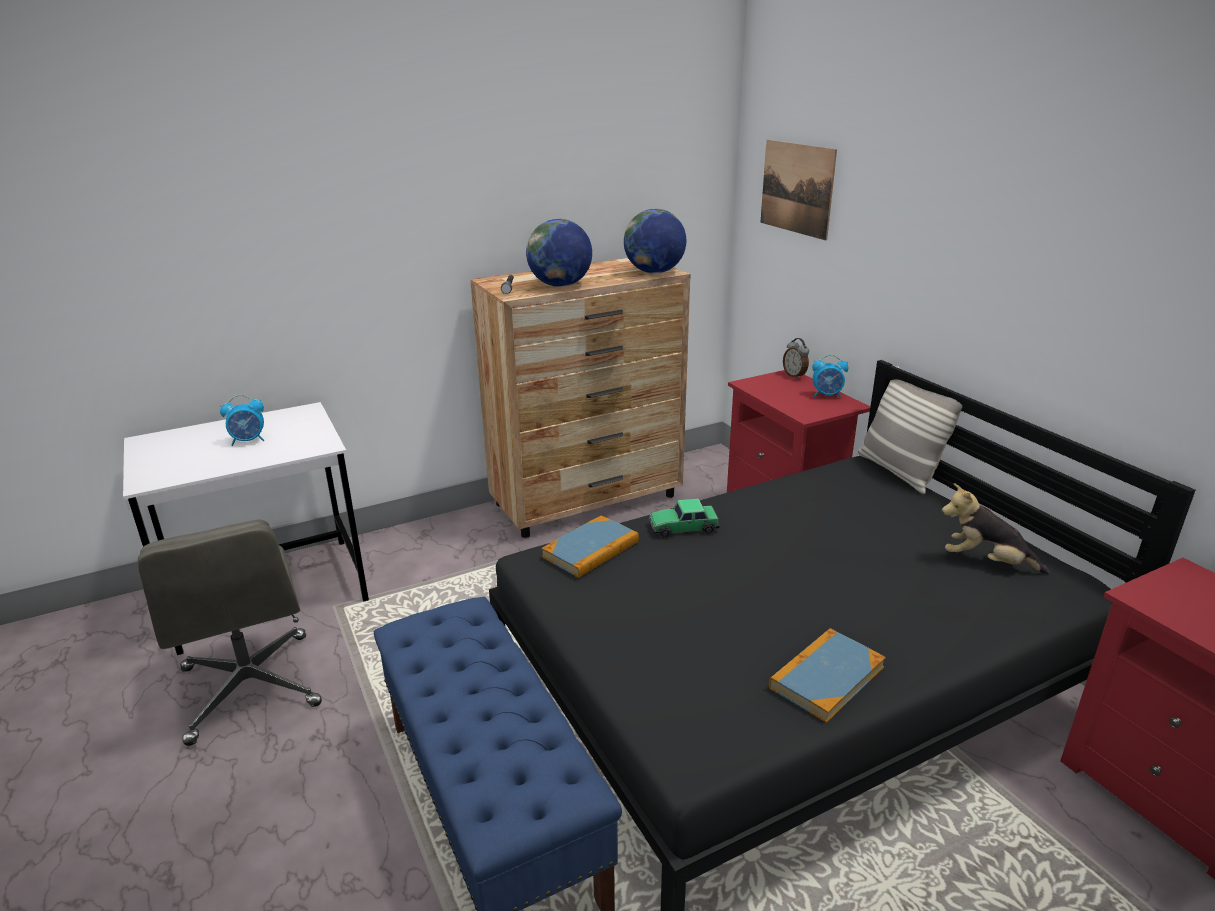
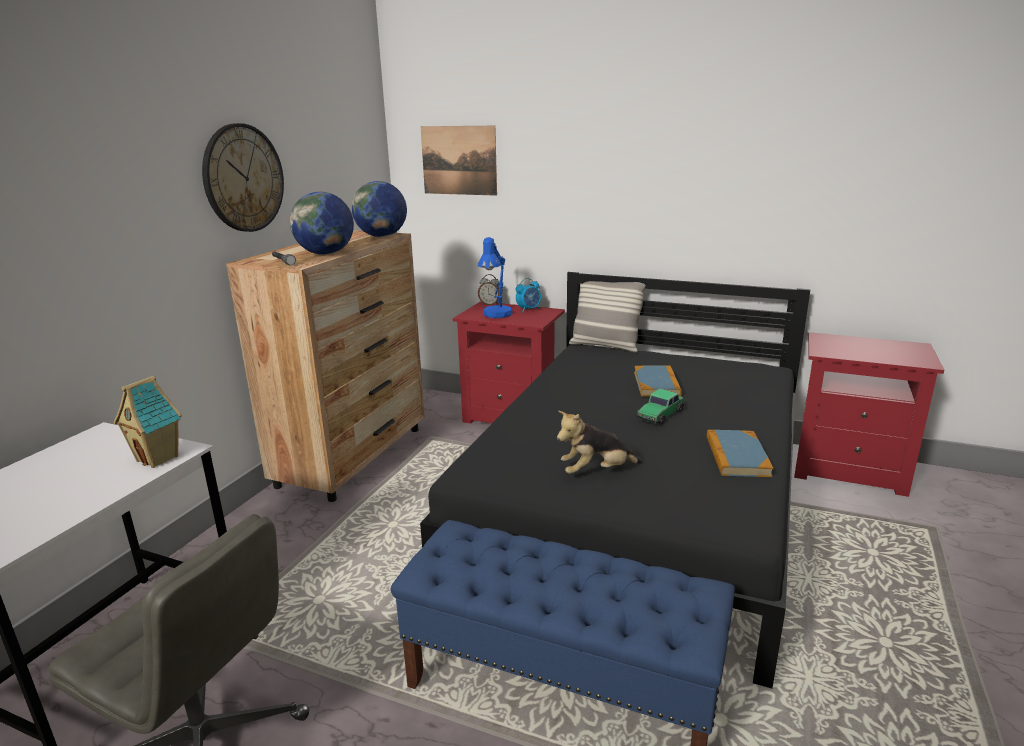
camera: 40 degrees left, 5 degrees down
alarm clock [220,395,264,446] -> none
book [541,515,639,578] -> book moved to [634,365,682,396]
toy car [649,499,719,538] -> toy car moved to [636,389,684,425]
plush toy [942,483,1050,574] -> plush toy moved to [557,411,642,474]
none -> toy house [113,376,182,468]
none -> wall clock [202,123,284,232]
none -> blue table lamp [478,237,513,318]

